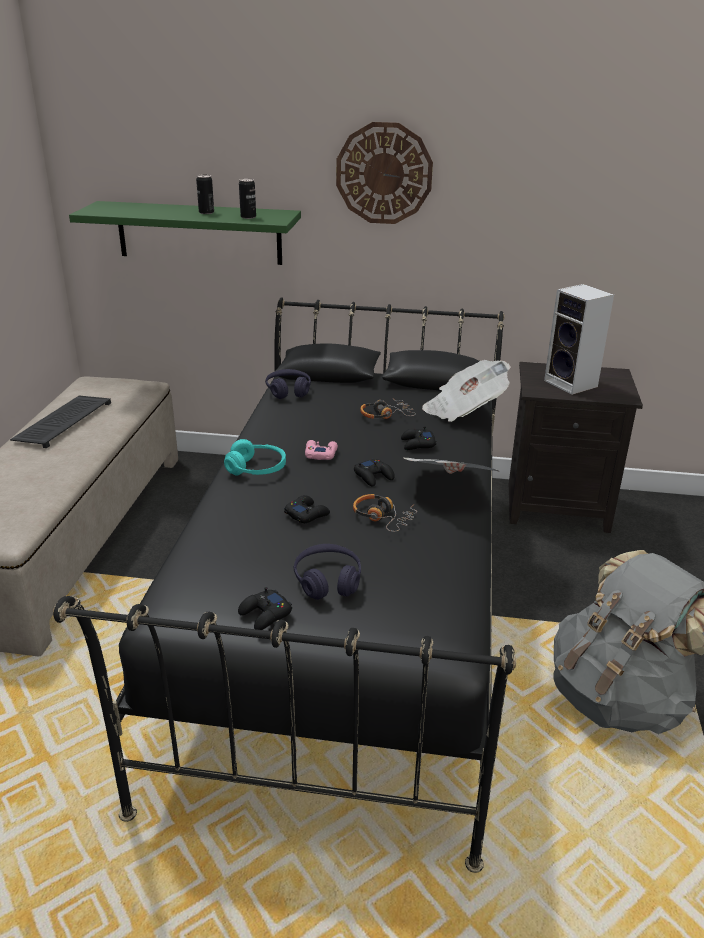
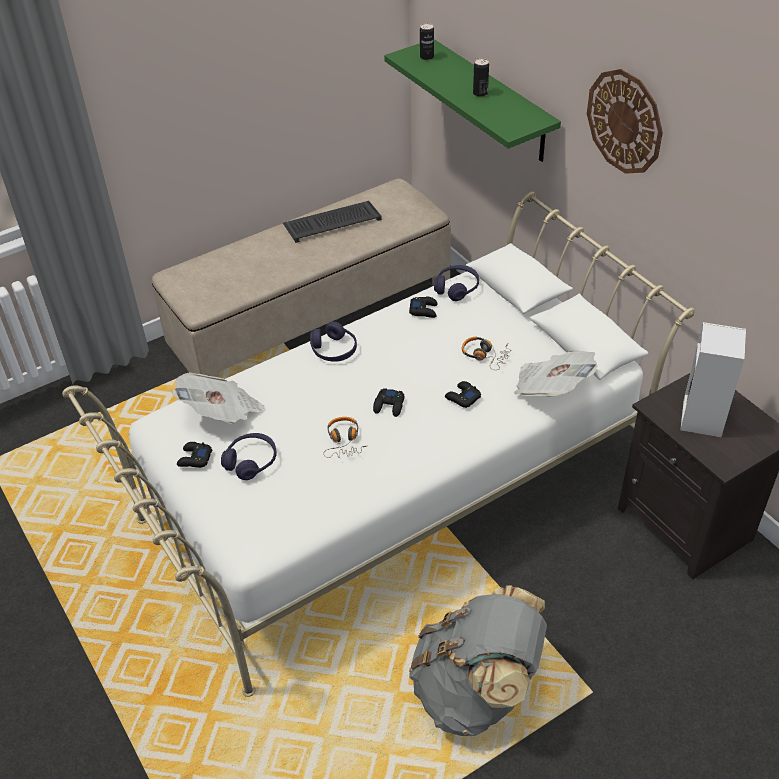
camera: 50 degrees right, 15 degrees up
black bed [53,298,516,873] -> white bed [62,191,695,697]
turquoise headphones [224,439,286,476] -> purple headphones [310,322,357,362]
can [239,178,256,219] -> can moved to [420,23,434,60]
black game controller [284,495,330,523] -> black game controller moved to [409,296,438,318]
pink game controller [305,440,338,460] -> none
newspaper [404,458,498,474] -> newspaper moved to [171,372,264,423]

